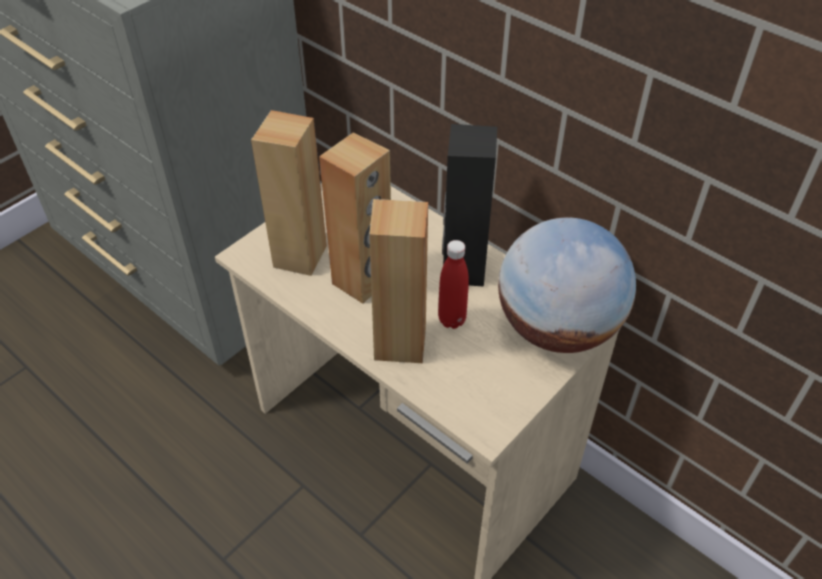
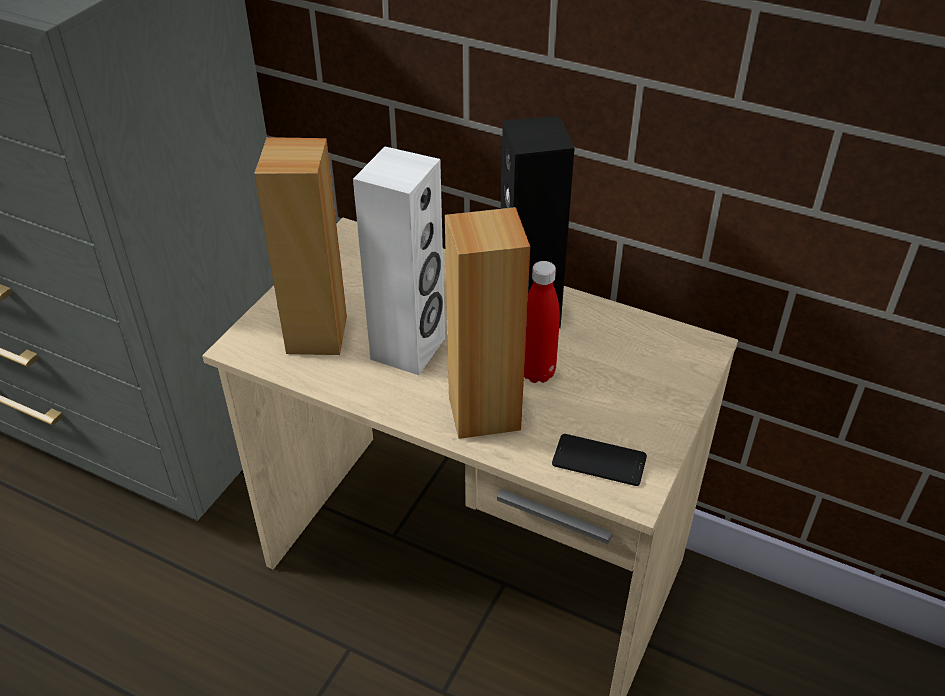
camera: 15 degrees left, 5 degrees down
brown speaker [319,132,391,304] -> white speaker [353,147,445,375]
globe [498,217,636,353] -> none
none -> phone [552,434,647,486]

